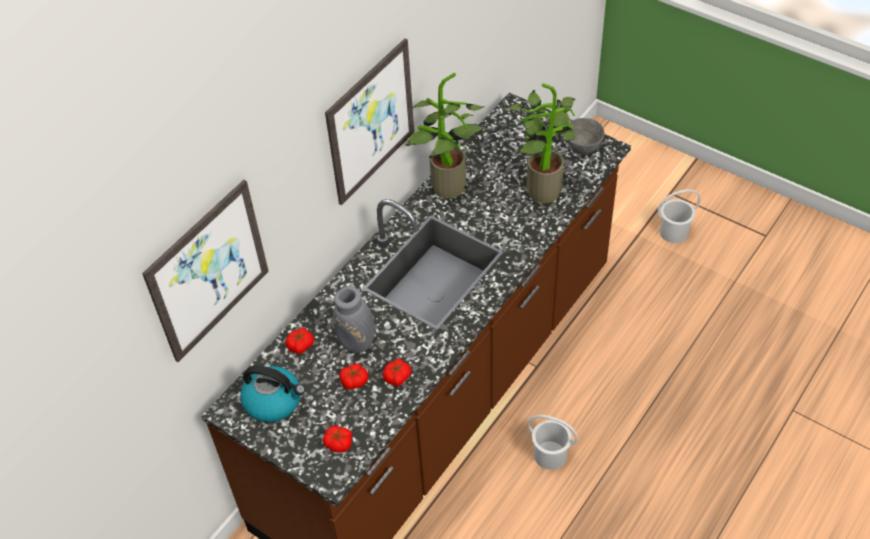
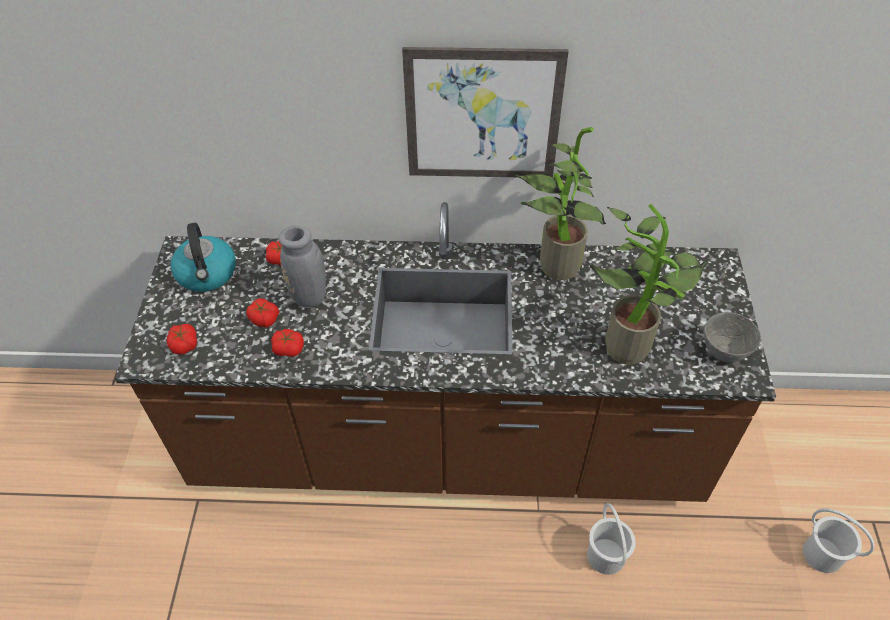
camera: 55 degrees right, 0 degrees up
picture [142,180,269,362] -> none
white bucket [527,415,578,470] -> white bucket moved to [587,503,636,575]

